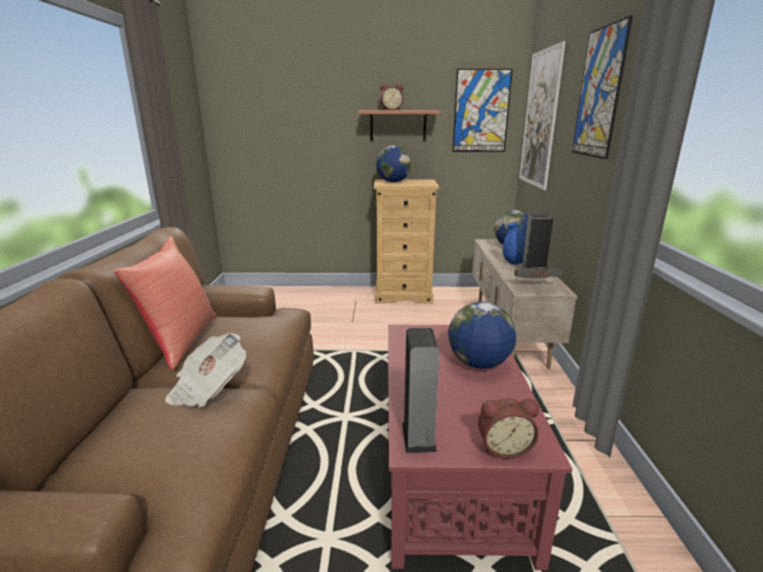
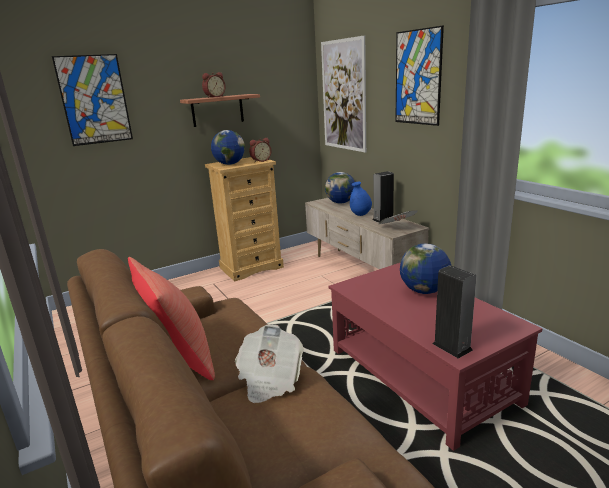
camera: 30 degrees left, 0 degrees up
picture [452,69,513,152] -> picture moved to [52,54,133,146]
alarm clock [478,399,539,459] -> alarm clock moved to [249,138,271,162]

